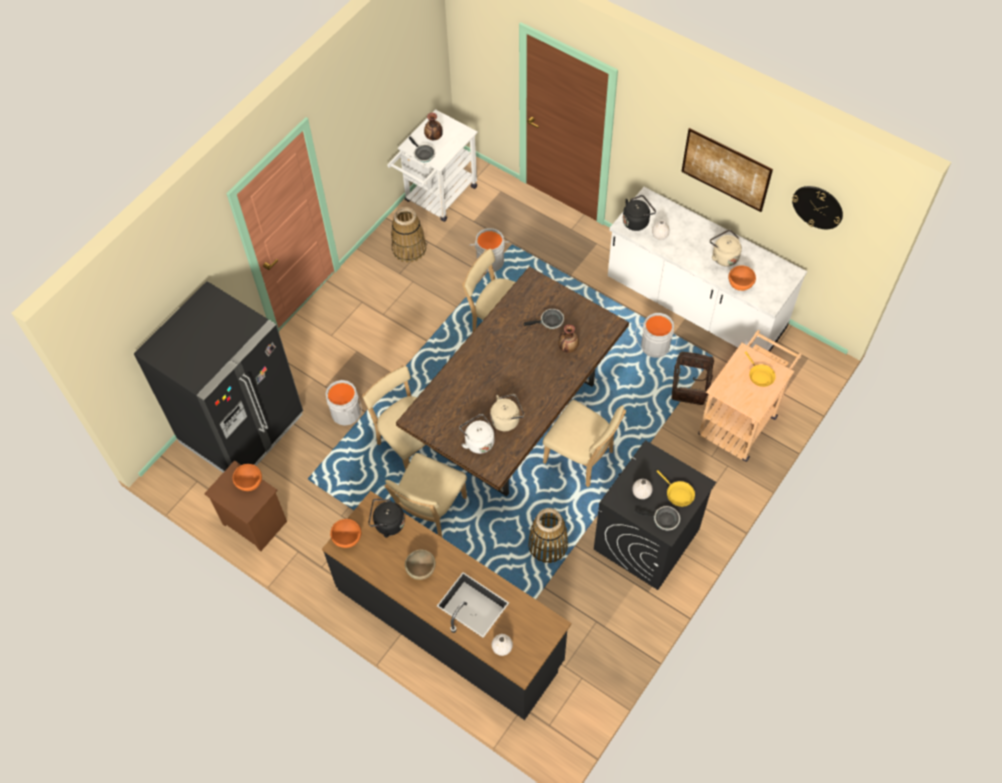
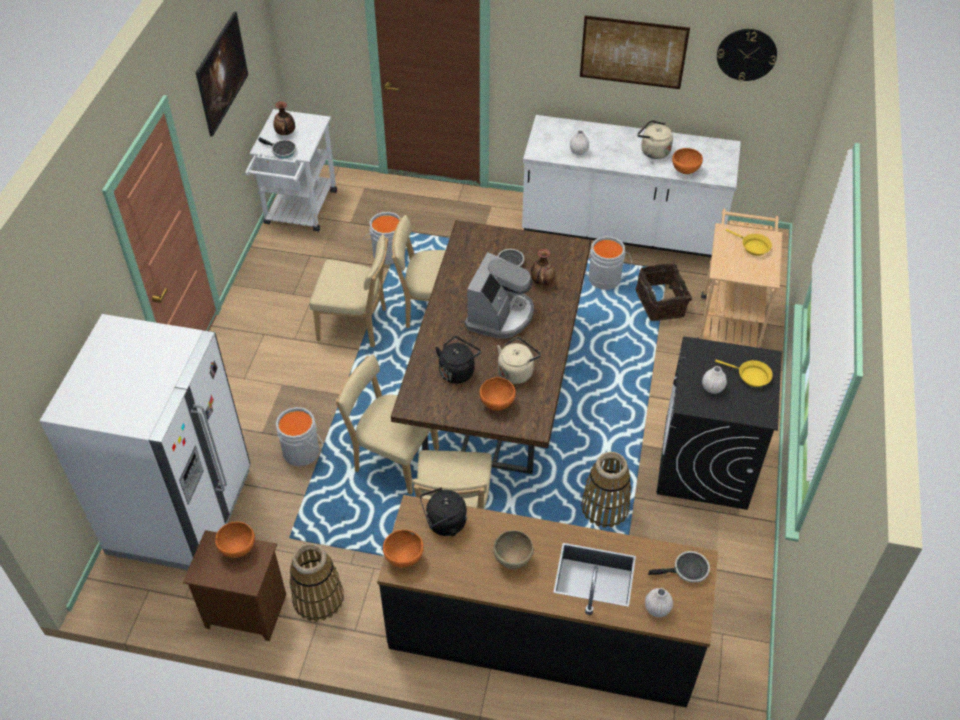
camera: 25 degrees left, 10 degrees down
black fridge [134,281,303,472] -> white fridge [40,314,251,570]
basket [391,207,426,263] -> basket moved to [290,543,344,622]
white kettle [459,414,495,454] -> orange bowl [480,377,516,410]
beige chair [542,400,626,487] -> beige chair moved to [310,234,388,347]
black kettle [623,195,656,231] -> black kettle moved to [436,336,481,384]
frying pan [634,506,680,530] -> frying pan moved to [648,551,710,583]
none -> picture [196,12,248,136]
none -> coffee machine [465,252,534,338]

